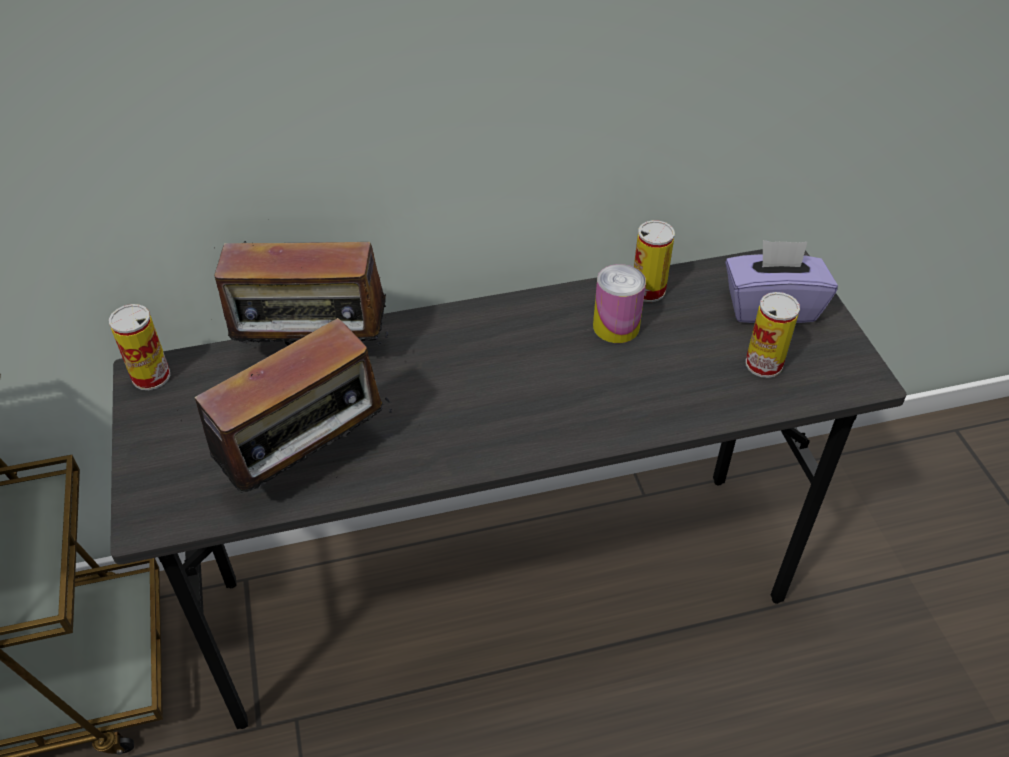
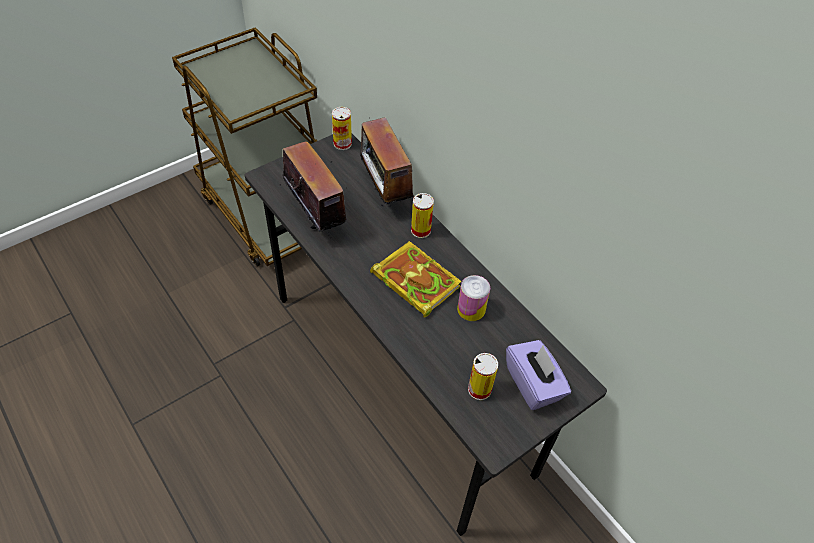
camera: 65 degrees right, 5 degrees up
radio [182,318,392,493] -> radio turned 150 degrees counterclockwise [280,141,346,236]
can [634,220,675,302] -> can moved to [411,193,434,238]
none -> book [370,241,461,318]

